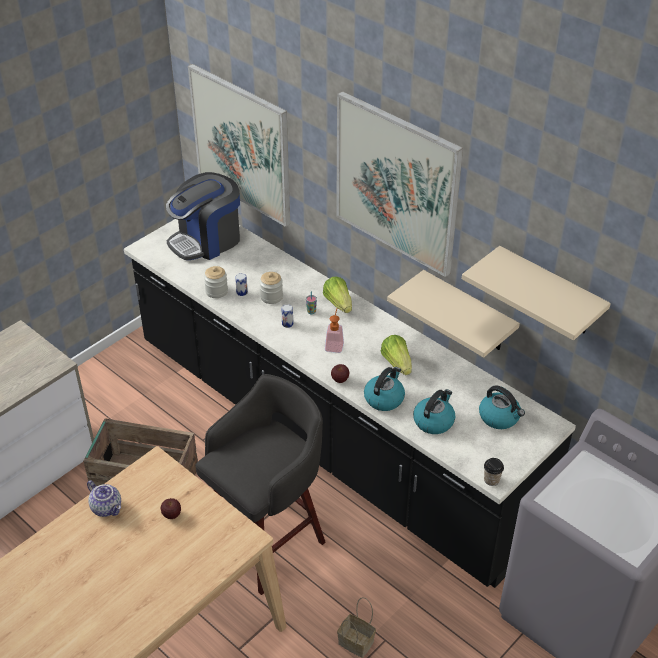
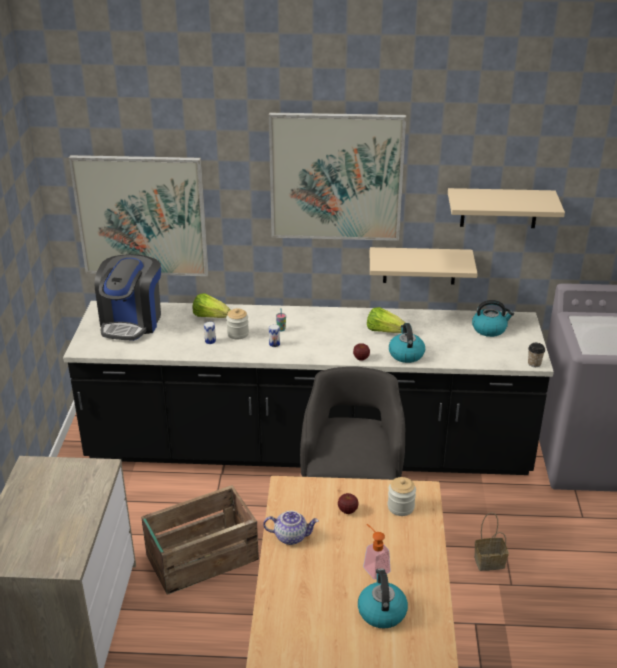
camera: 40 degrees left, 10 degrees down
jar [204,266,228,298] -> jar moved to [388,477,416,516]
lettuce [323,277,352,313] -> lettuce moved to [193,293,230,318]
soap dispenser [325,309,344,353] -> soap dispenser moved to [363,524,391,579]
kettle [413,389,455,434] -> kettle moved to [358,568,408,629]

